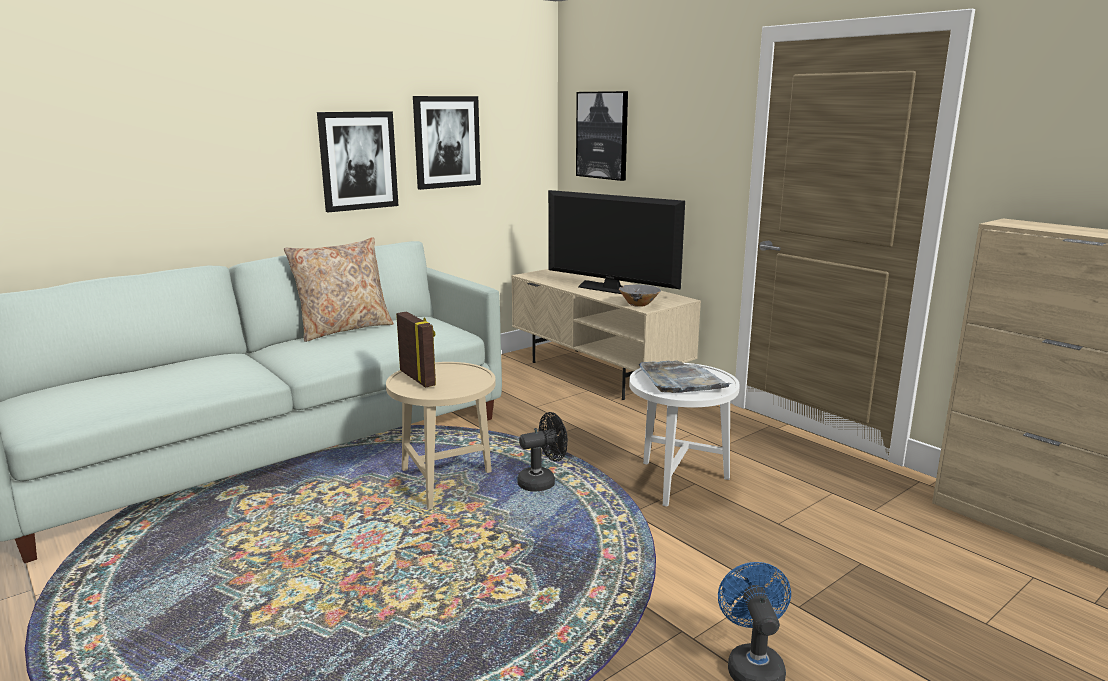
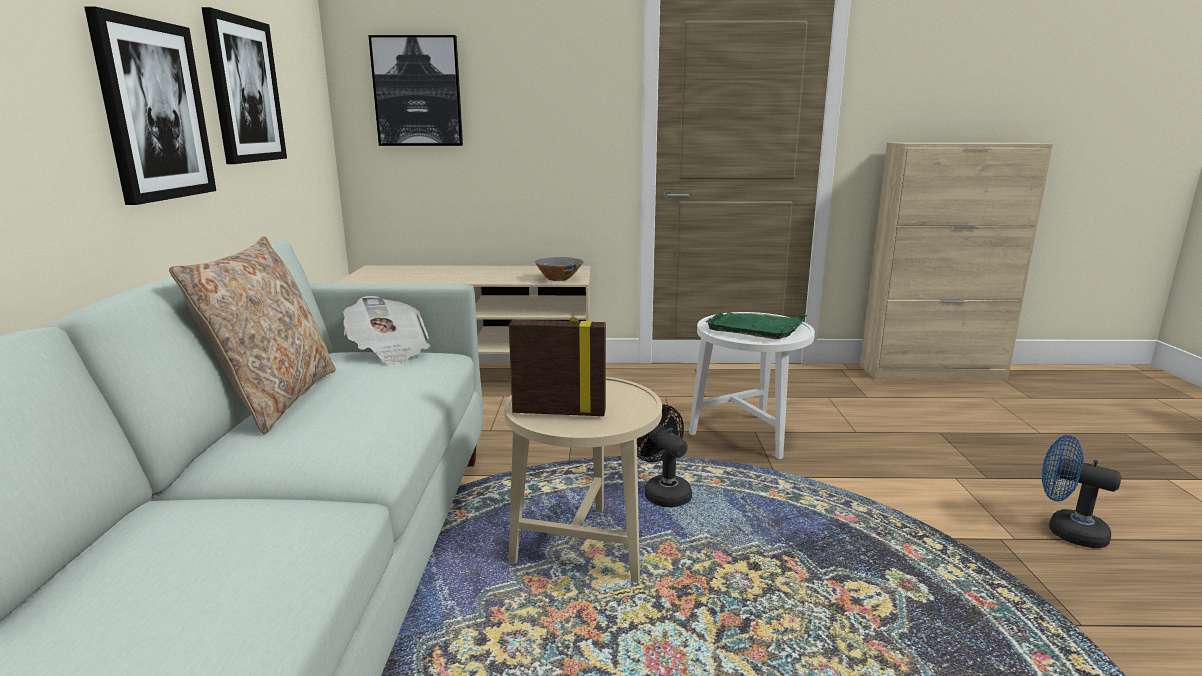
camera: 50 degrees left, 0 degrees up
black fan [517,412,568,491] -> black fan turned 45 degrees counterclockwise [637,404,692,507]
television [548,190,685,294] -> none
grey tray [639,361,732,393] -> green tray [705,313,807,339]
none -> newspaper [343,296,430,364]

